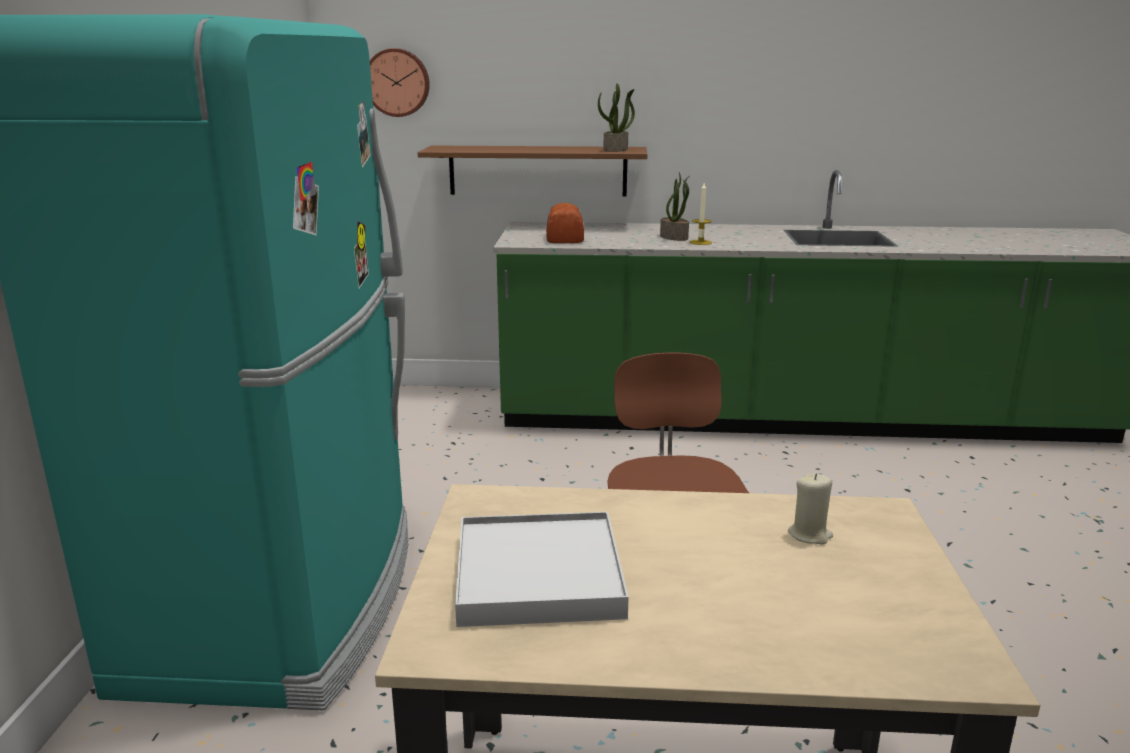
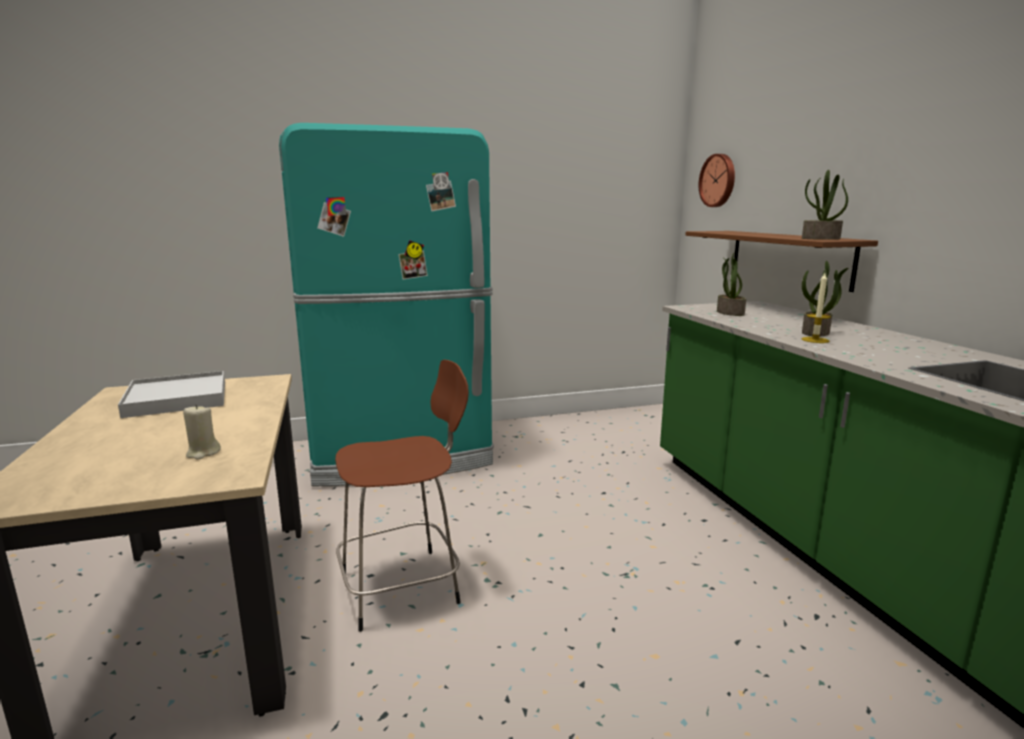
camera: 70 degrees right, 5 degrees down
bread [546,203,584,243] -> potted plant [717,252,746,316]

